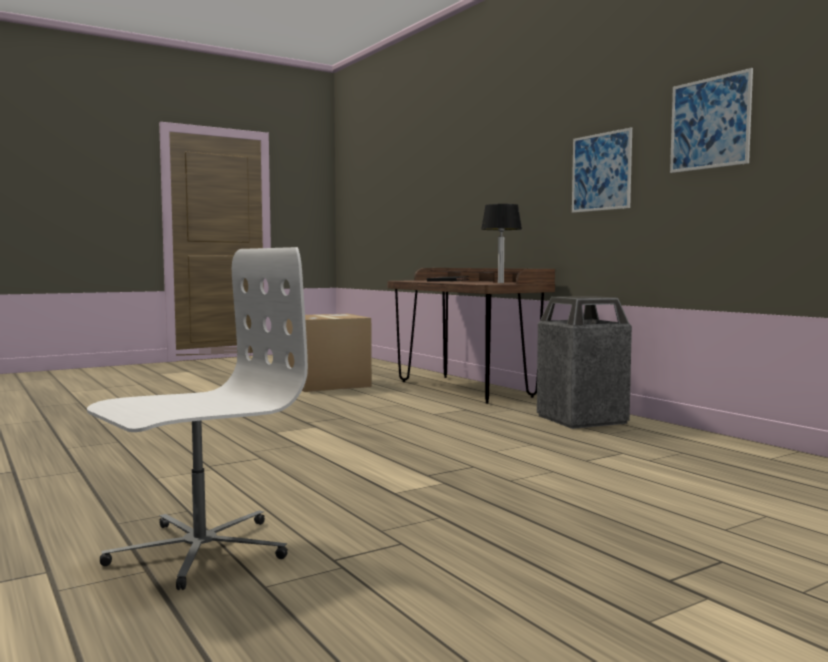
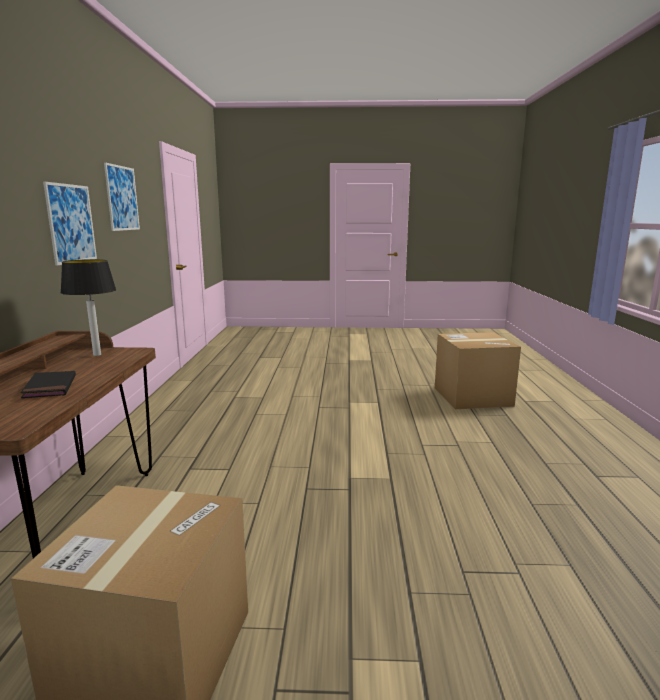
camera: 145 degrees left, 10 degrees up
white office chair [87,247,308,590] -> cardboard box [435,332,521,409]
trash can [537,296,632,429] -> none

